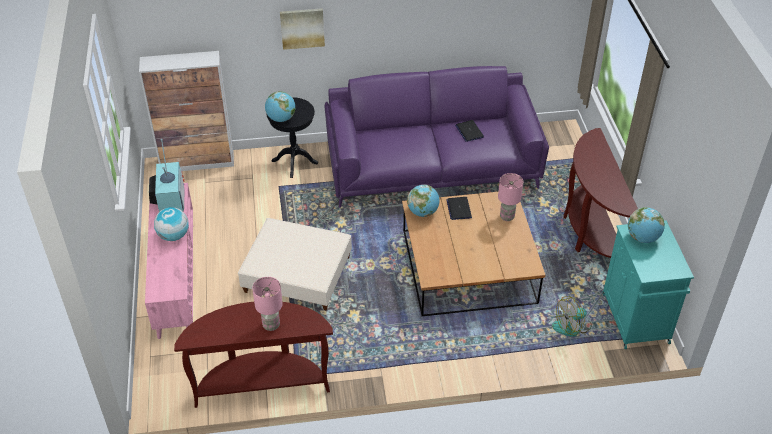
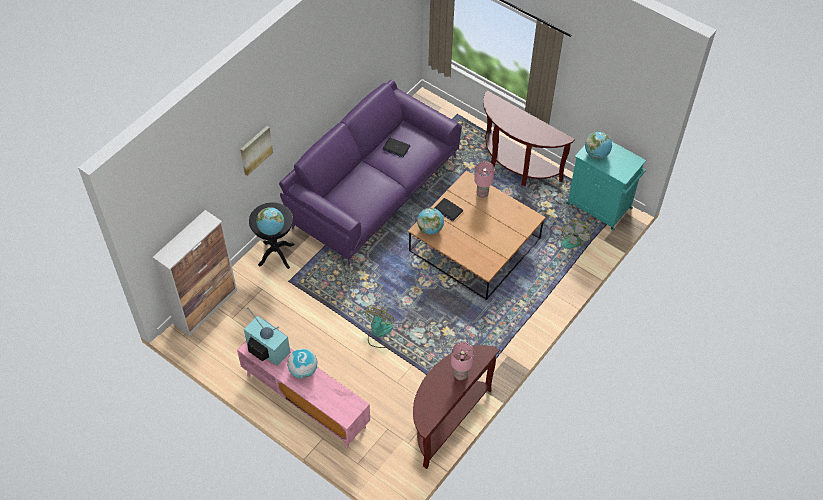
camera: 45 degrees left, 10 degrees up
beige ottoman [238,218,352,310] -> fan [365,305,394,348]

